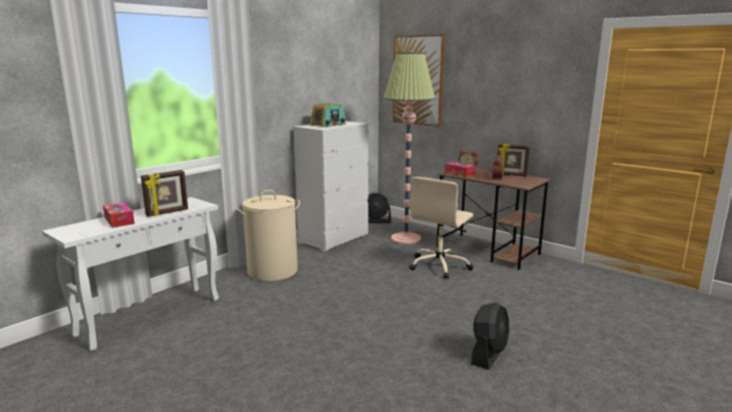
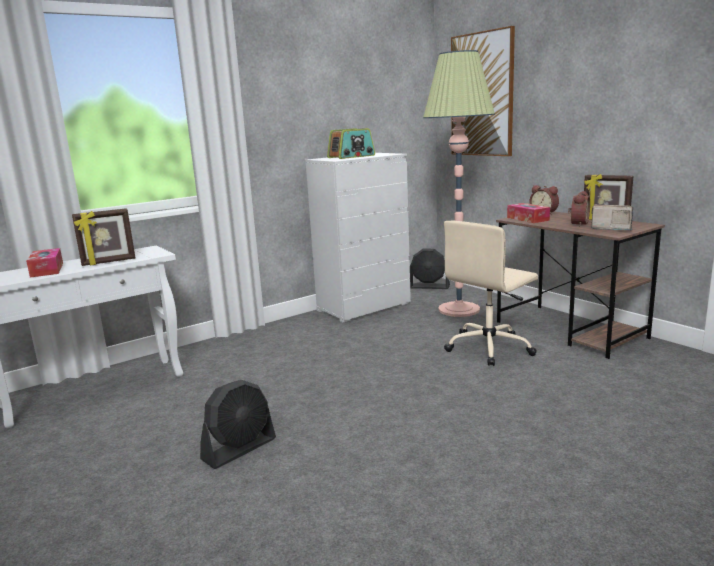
camera: 15 degrees right, 0 degrees up
beige laundry basket [237,190,300,281] -> none
black fan [471,302,509,370] -> black fan moved to [200,380,276,469]
none -> radio [591,204,633,230]

